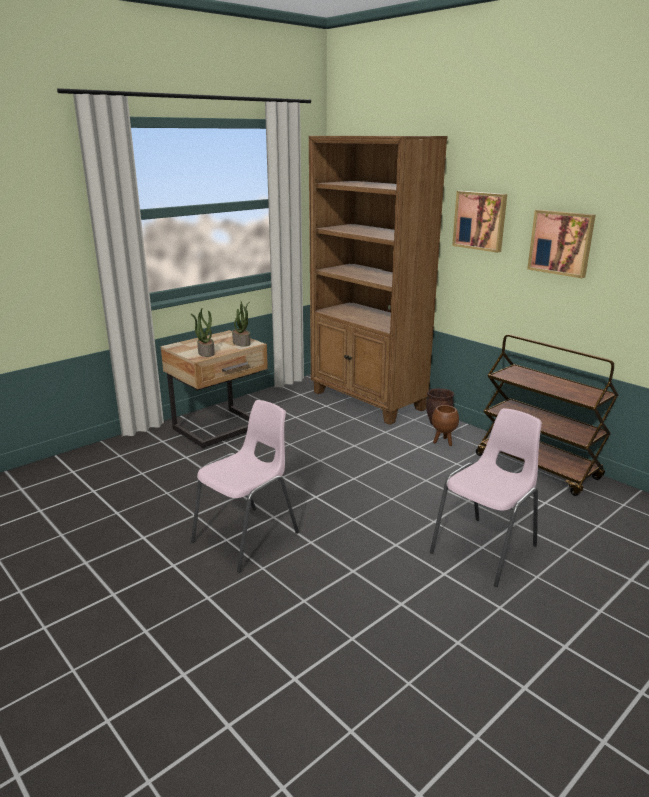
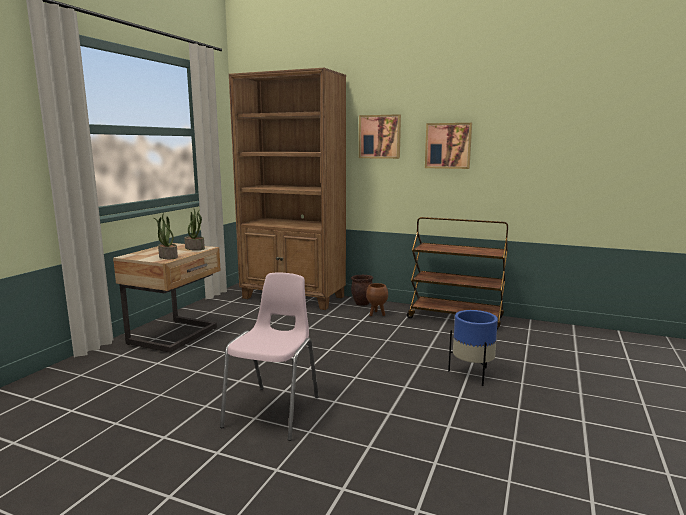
camera: 25 degrees left, 10 degrees down
pink chair [430,408,542,587] -> blue planter [448,310,498,386]

